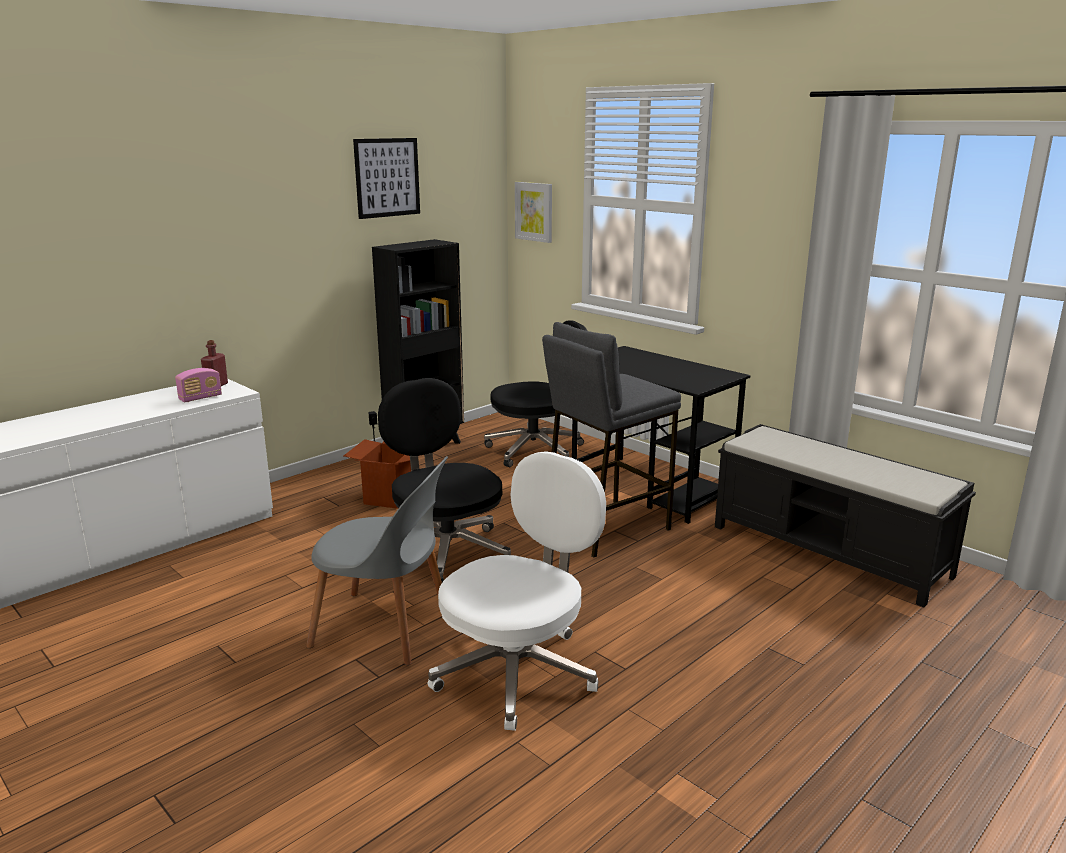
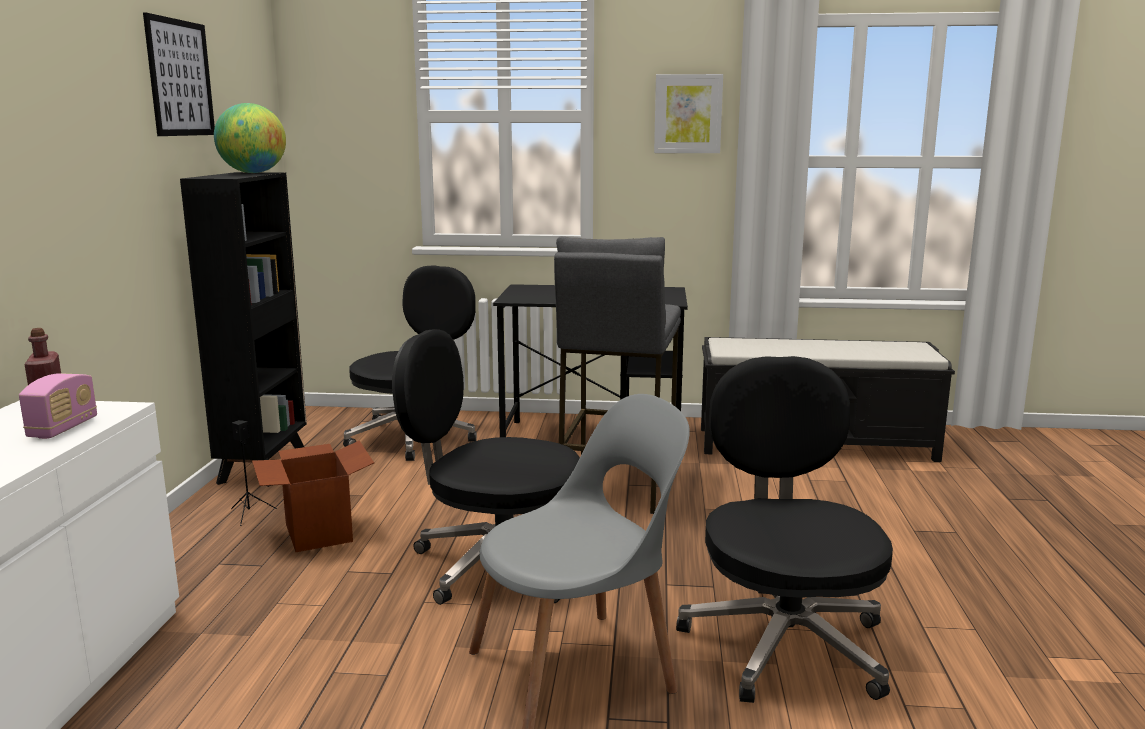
camera: 40 degrees left, 5 degrees down
white office chair [428,451,606,731] -> black office chair [676,356,893,703]
picture [515,182,552,243] -> picture moved to [654,74,723,153]
none -> globe [214,103,286,173]

